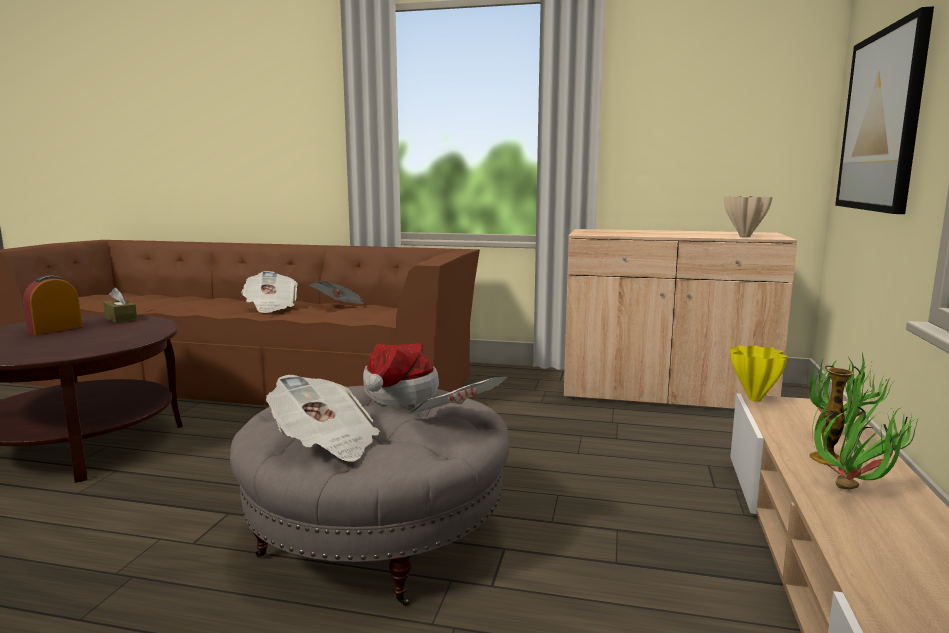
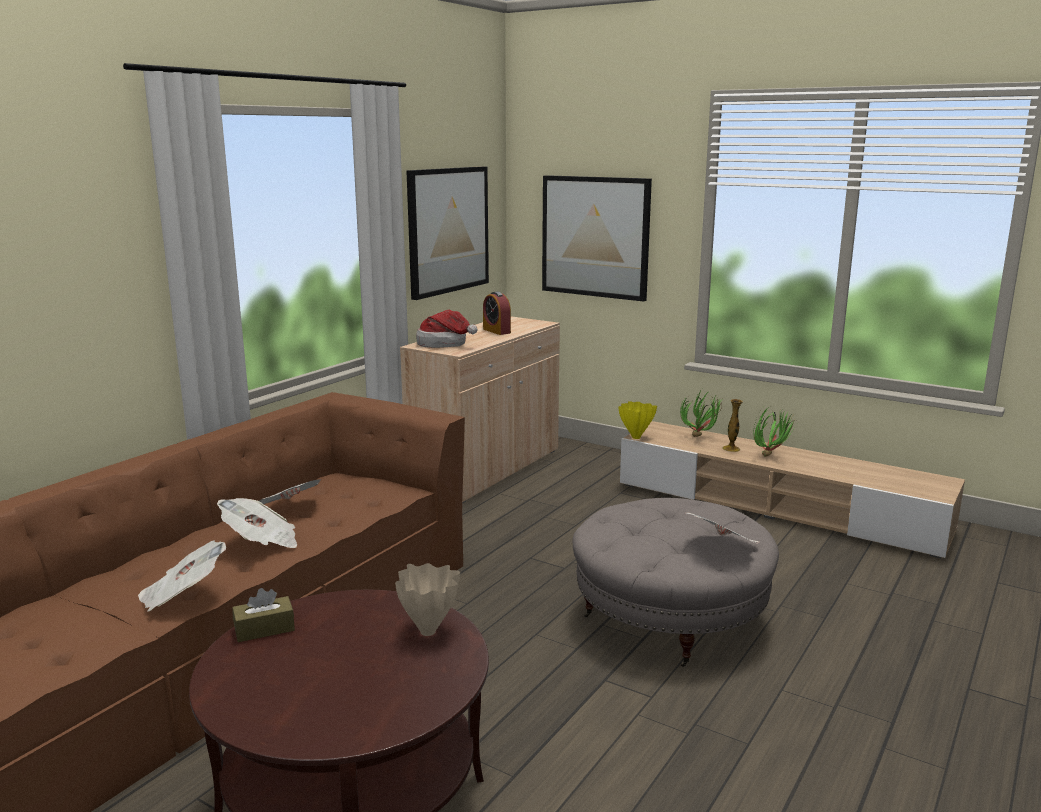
camera: 70 degrees left, 5 degrees up
alarm clock [23,275,82,335] -> alarm clock moved to [483,291,511,335]
hat [363,343,439,406] -> hat moved to [416,310,477,348]
newspaper [410,377,507,413] -> newspaper moved to [138,540,226,612]
beige vase [724,196,773,237] -> beige vase moved to [395,563,460,636]
none -> picture [406,166,489,300]

